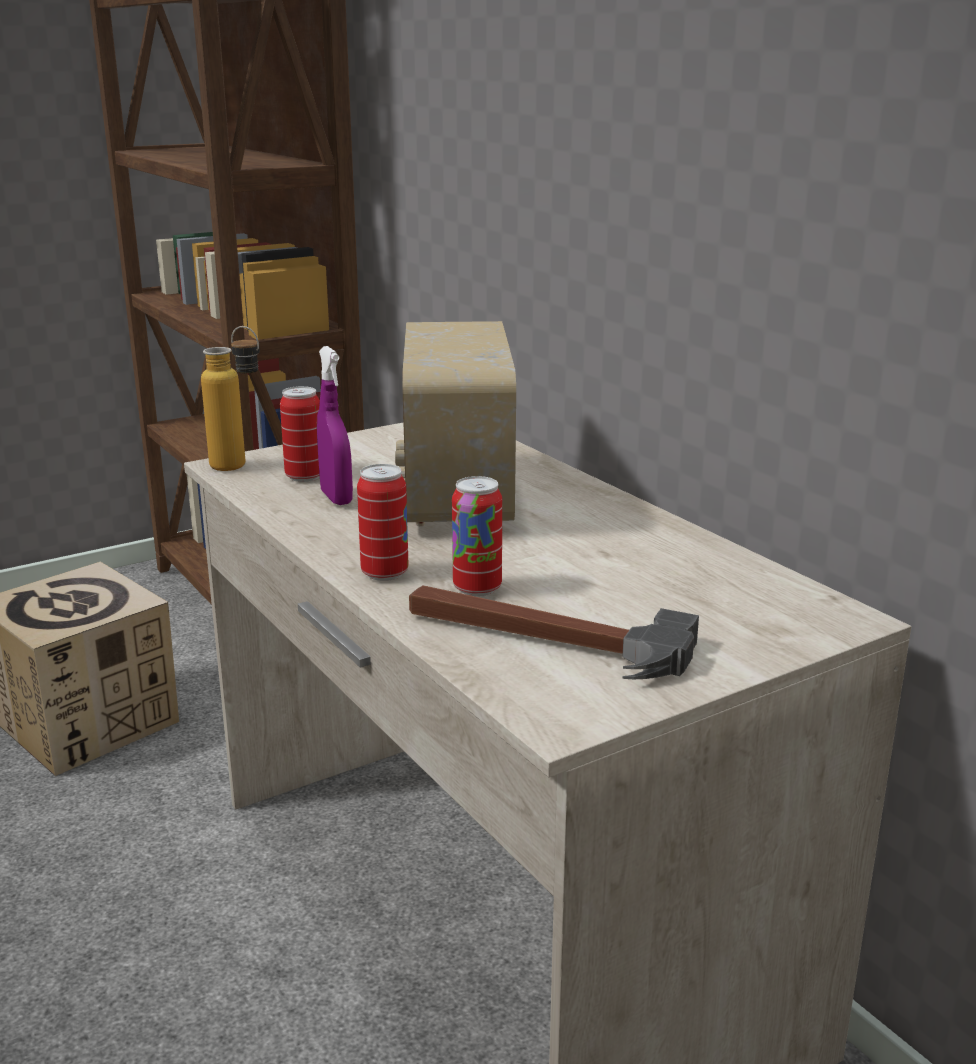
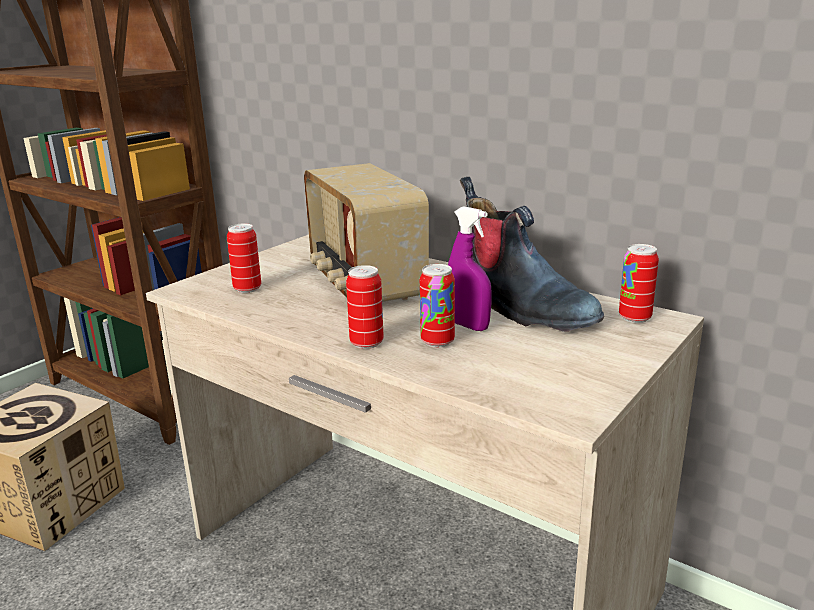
camera: 20 degrees left, 0 degrees up
bottle [201,326,260,471] -> none
purple spray bottle [317,346,353,505] -> purple spray bottle moved to [448,206,492,331]
hammer [409,585,699,679] -> none
none -> boot [460,177,604,332]
none -> can [619,244,659,323]

